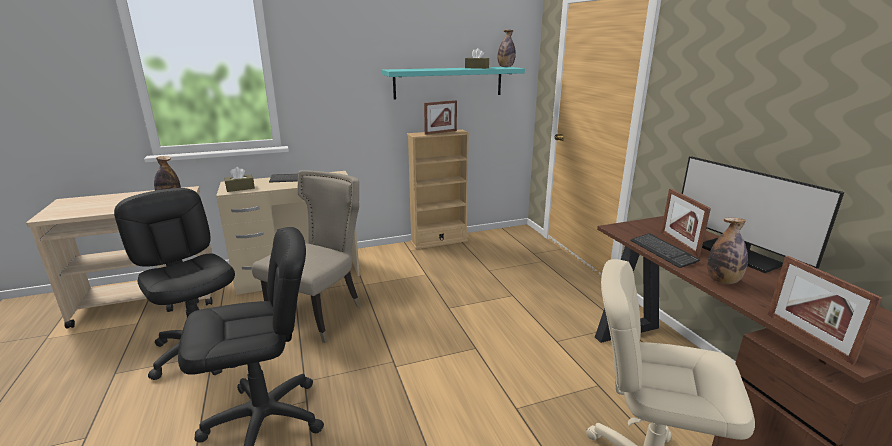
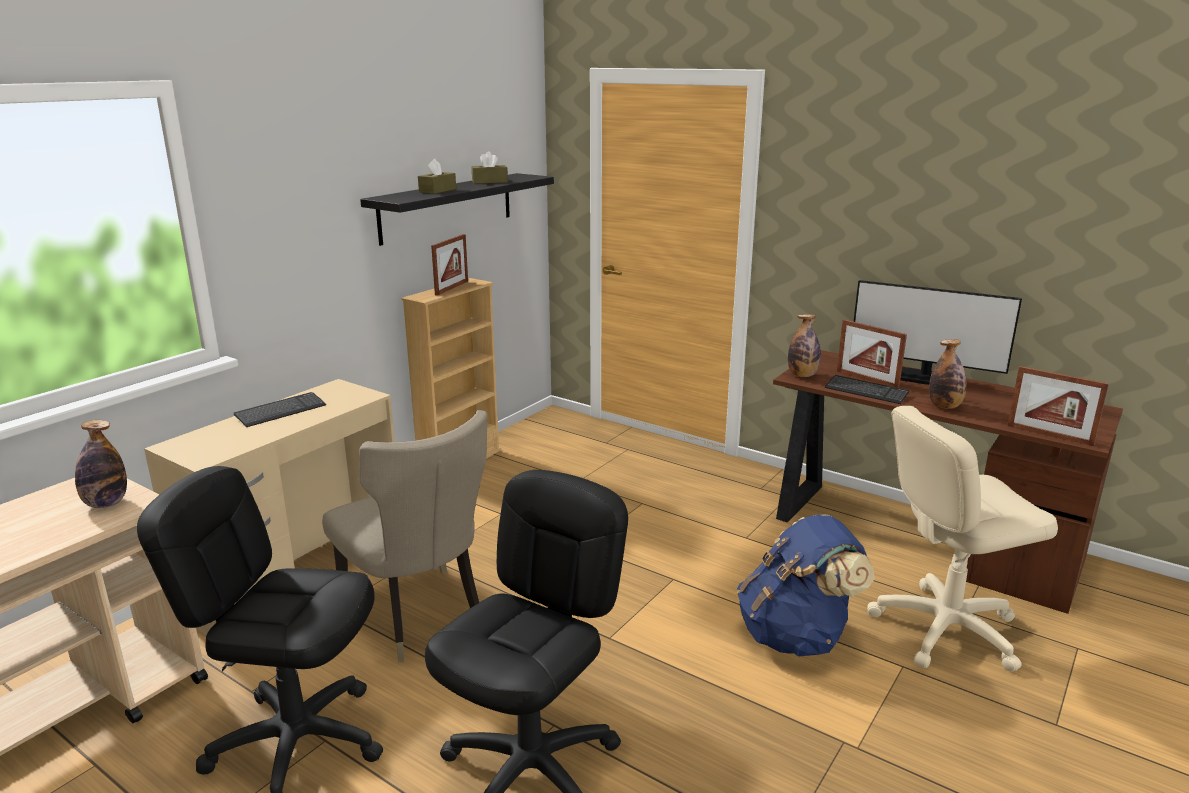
camera: 35 degrees left, 0 degrees up
brown tissue box [224,167,255,192] -> brown tissue box moved to [418,158,456,194]
beige chair [252,171,361,343] -> beige chair turned 150 degrees clockwise [322,410,487,662]
turquoise shelf [382,67,525,100] -> black shelf [360,173,554,246]
bottle [498,30,516,67] -> bottle moved to [788,314,821,377]
none -> blue backpack [737,514,875,656]

